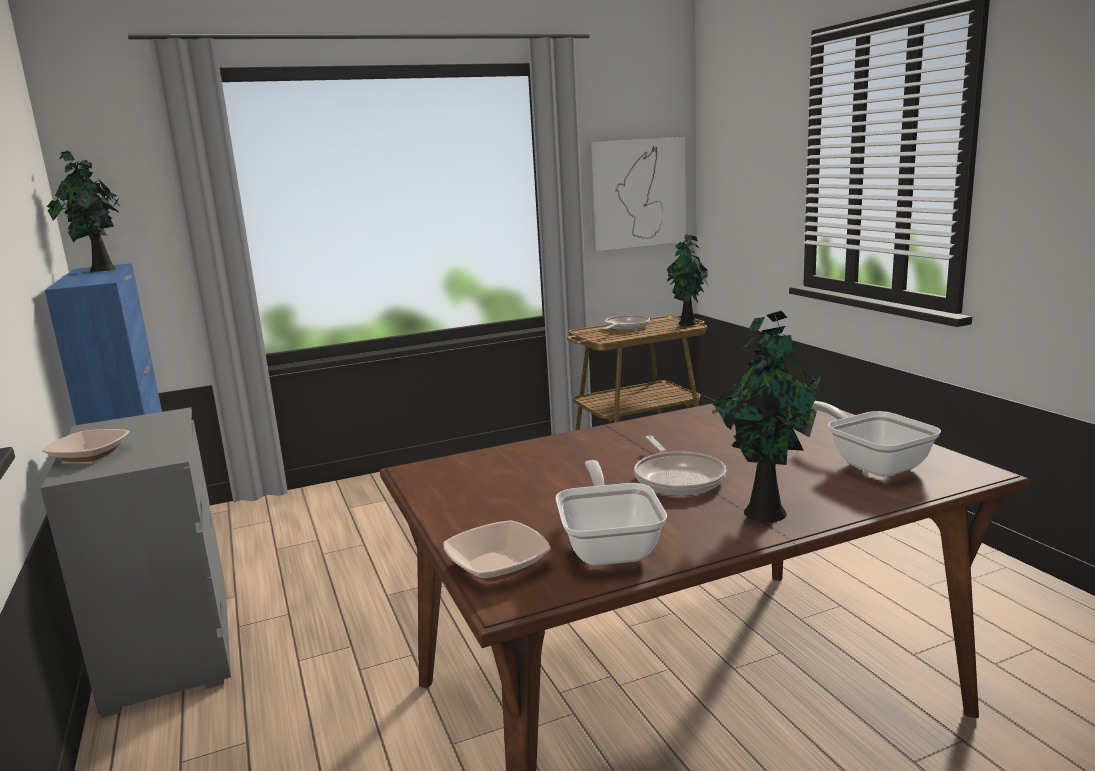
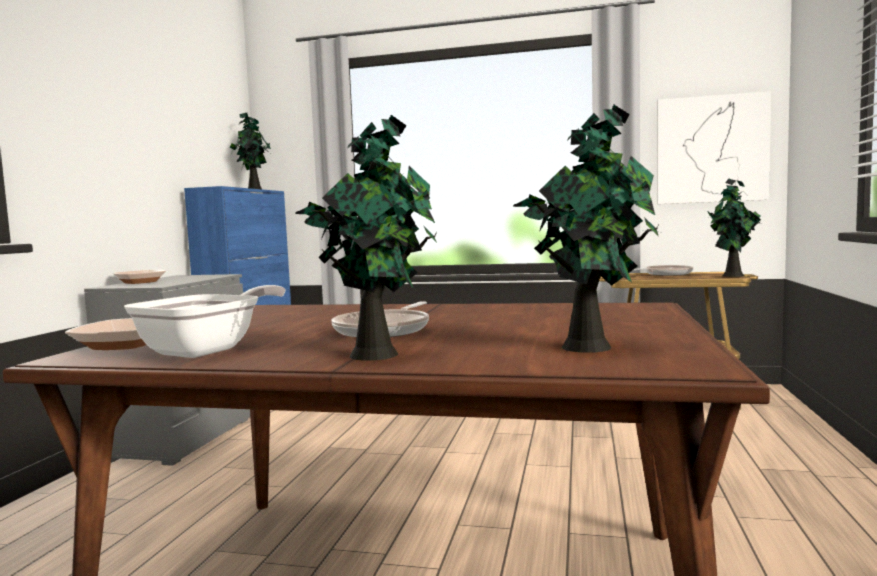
camera: 35 degrees right, 10 degrees down
frying pan [811,401,941,477] -> potted plant [513,105,659,353]

